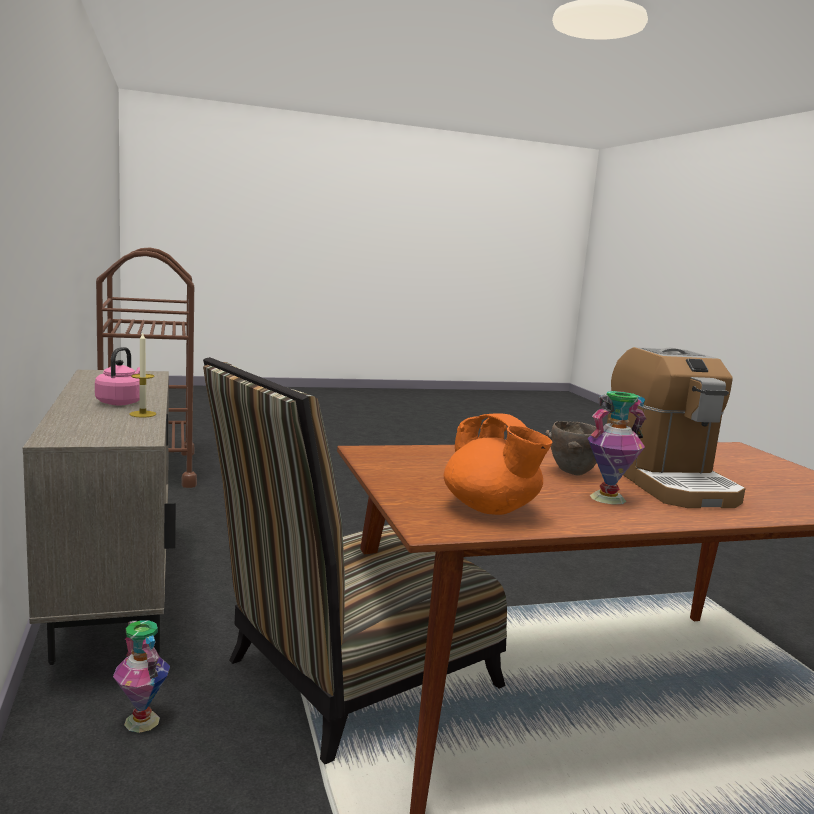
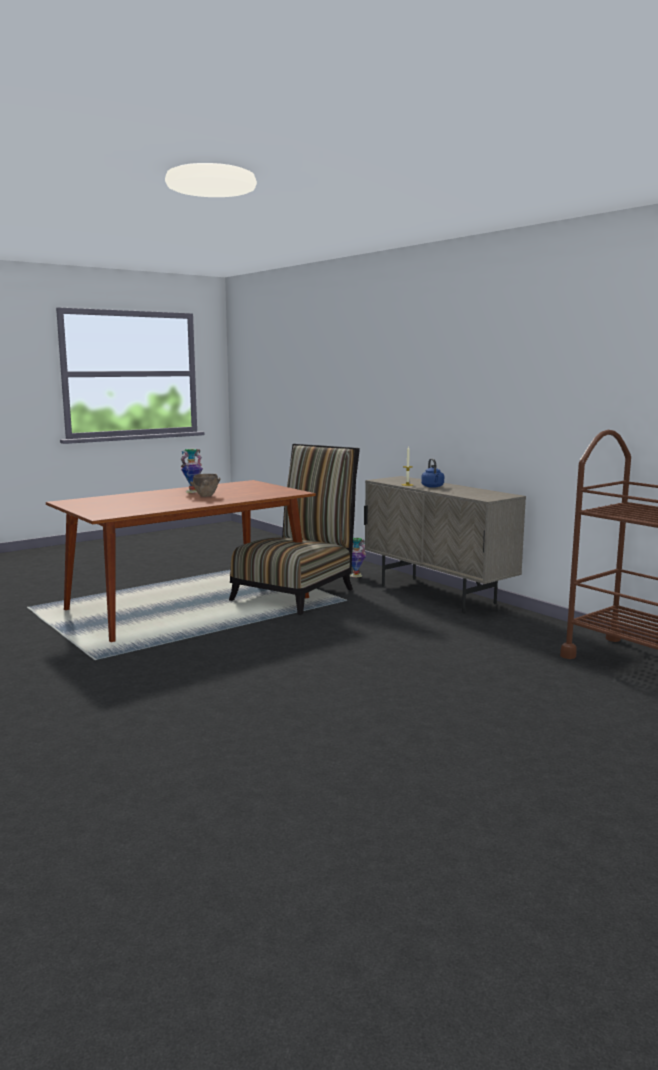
camera: 160 degrees right, 0 degrees up
pink kettle [95,347,140,405] -> blue kettle [421,458,444,488]
orange teapot [444,413,552,515] -> none
coffee machine [607,347,745,508] -> none

